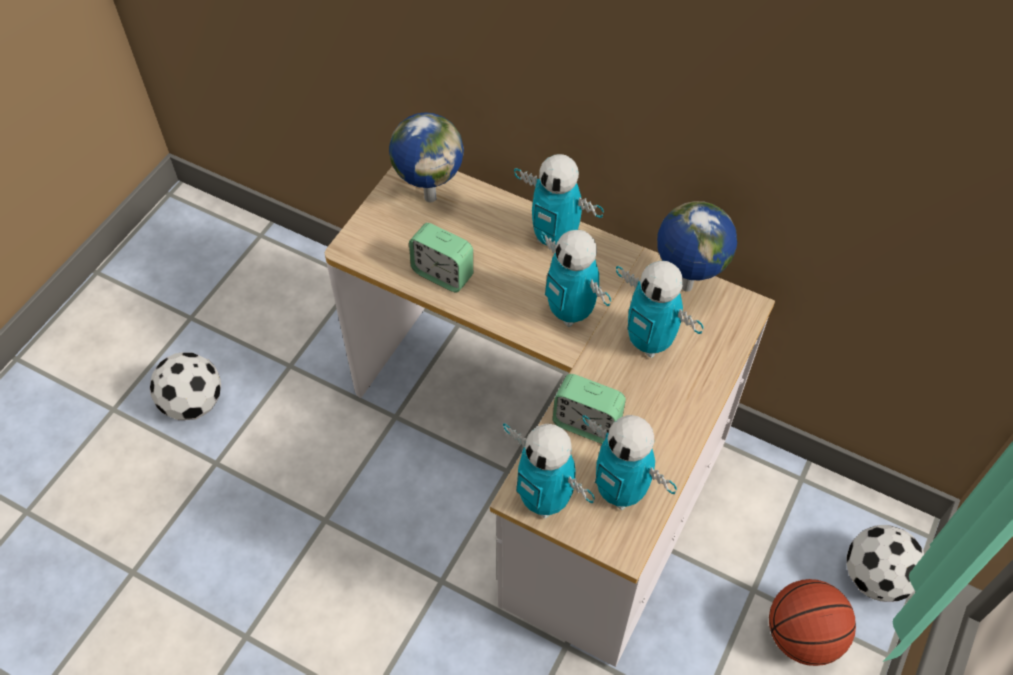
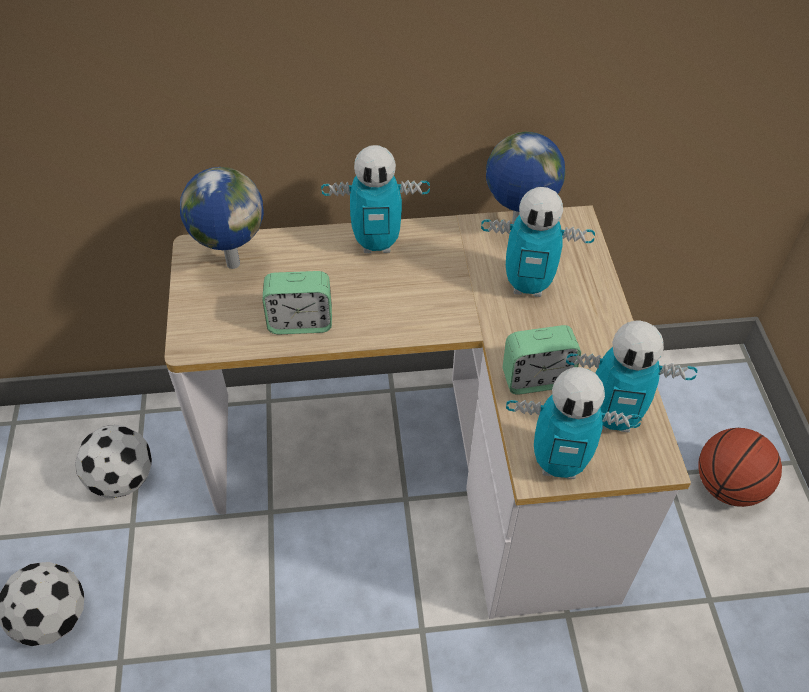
camera: 35 degrees left, 5 degrees down
toy robot [540,230,611,327] -> none
football [846,525,924,602] -> football moved to [75,425,152,498]

